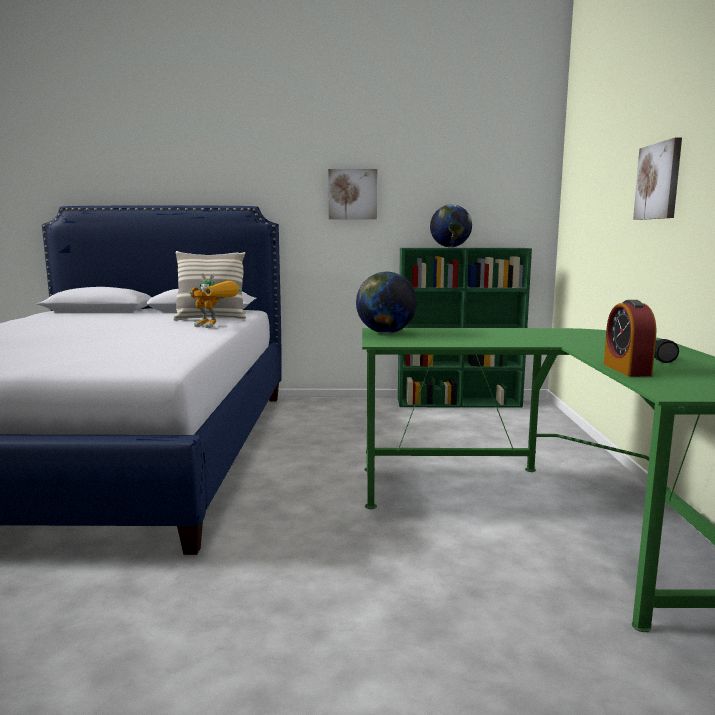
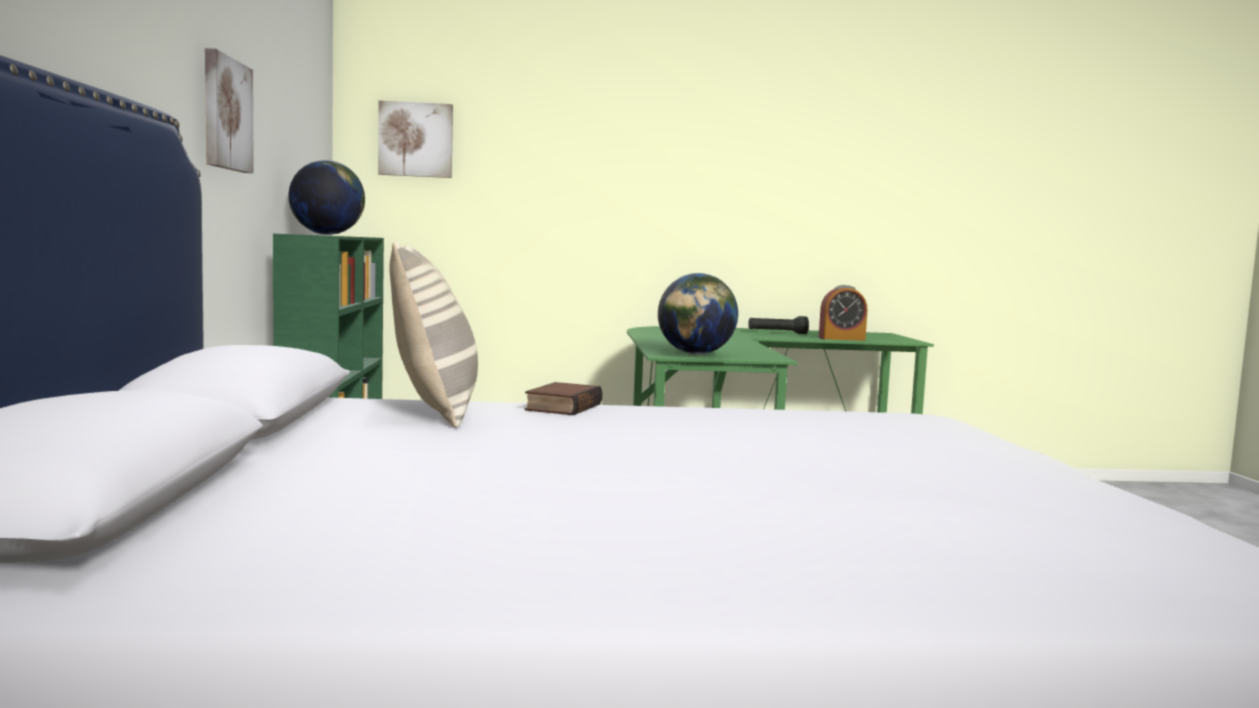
camera: 95 degrees left, 5 degrees down
toy robot [189,273,241,328] -> book [525,382,602,415]
picture [633,137,682,220] -> picture moved to [378,100,453,178]

